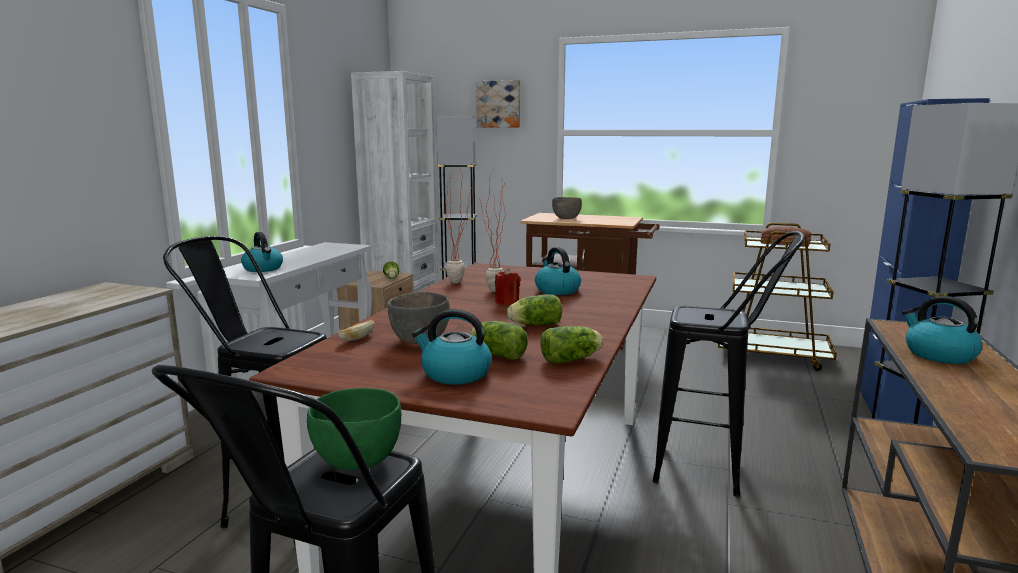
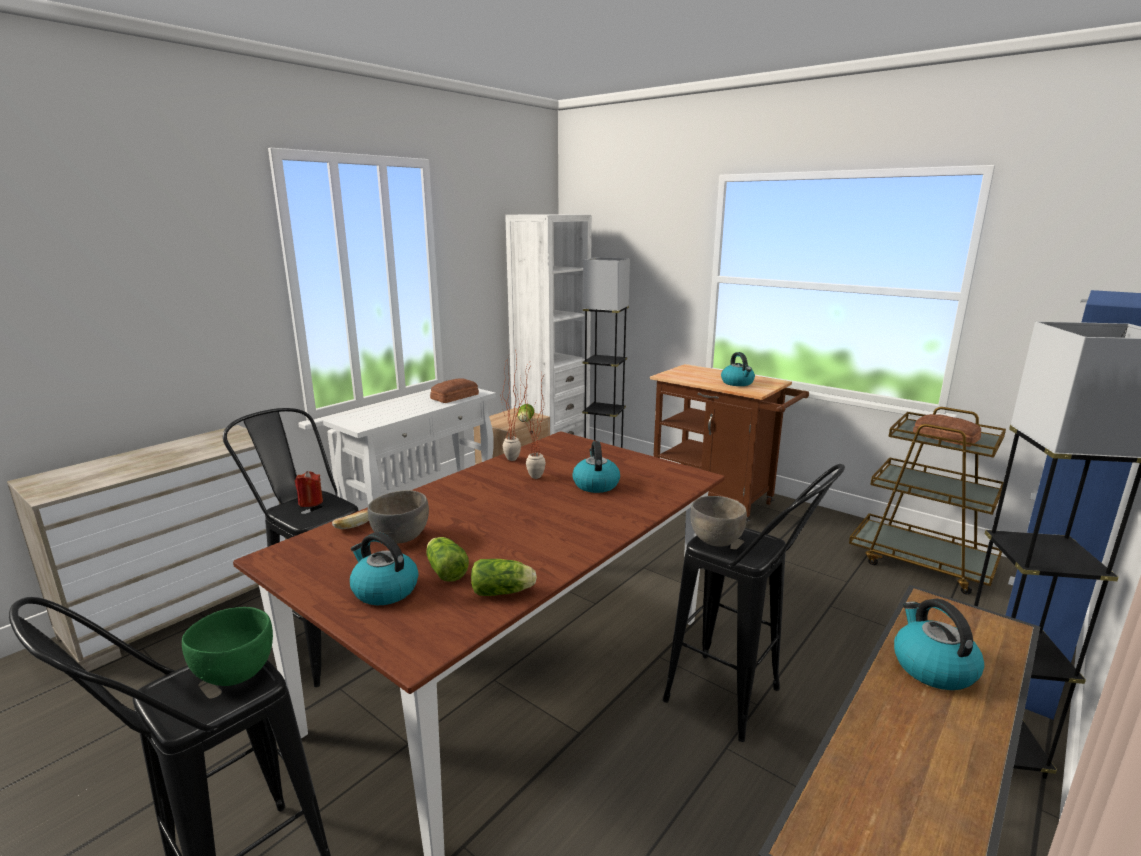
camera: 20 degrees right, 5 degrees up
kettle [241,232,283,272] -> kettle moved to [721,352,755,386]
picture [476,80,520,128] -> none
red candle [495,268,521,306] -> red candle moved to [295,471,323,507]
lettuce [507,294,562,325] -> none
grey bowl [552,197,582,219] -> grey bowl moved to [691,496,747,547]
none -> bread [430,378,479,403]

